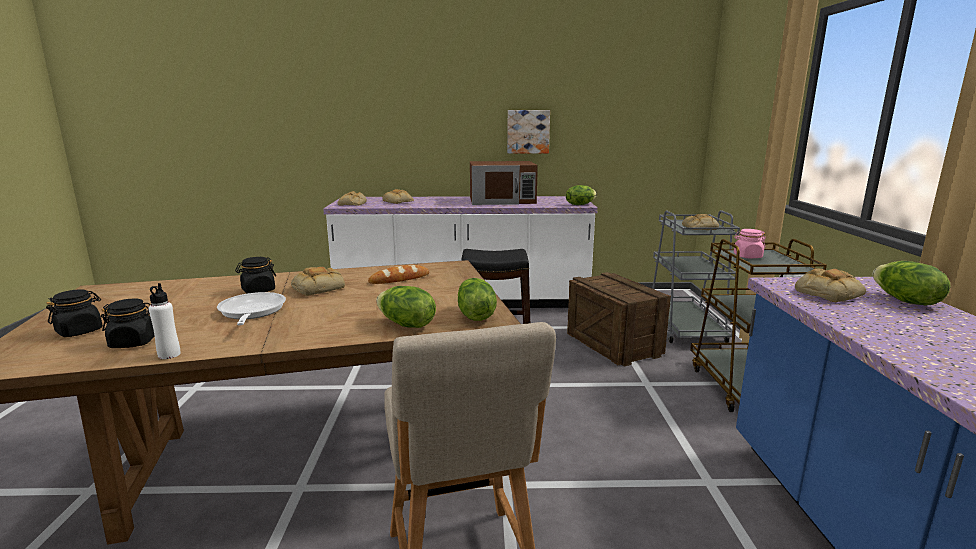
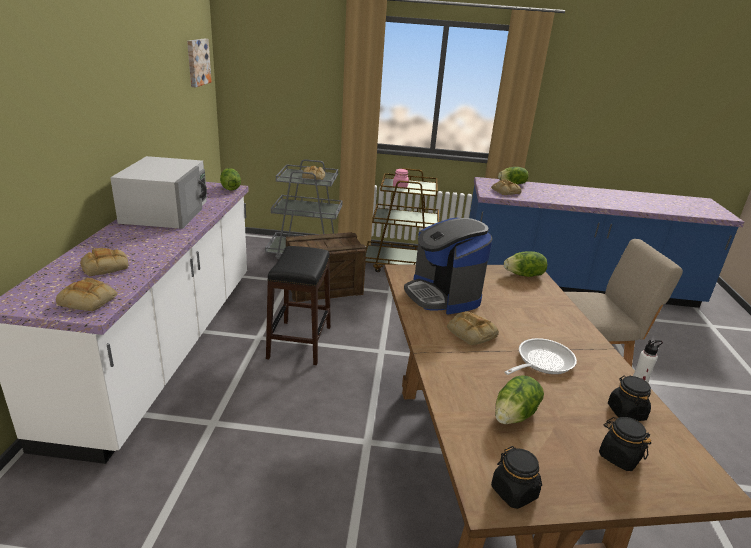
camera: 85 degrees left, 10 degrees up
frying pan [217,292,286,325] -> frying pan turned 150 degrees clockwise [504,338,577,375]
black jar [235,257,276,294] -> black jar moved to [491,446,542,509]
bread [368,265,430,284] -> coffee machine [404,218,492,314]
lettuce [376,286,436,328] -> lettuce moved to [495,376,544,424]
brown microwave [470,161,538,205] -> white microwave [110,156,207,229]
picture [507,110,550,154] -> picture moved to [187,39,212,87]

